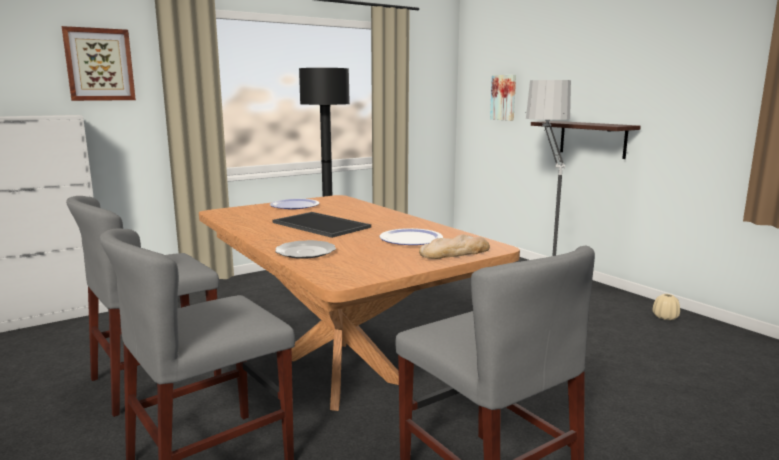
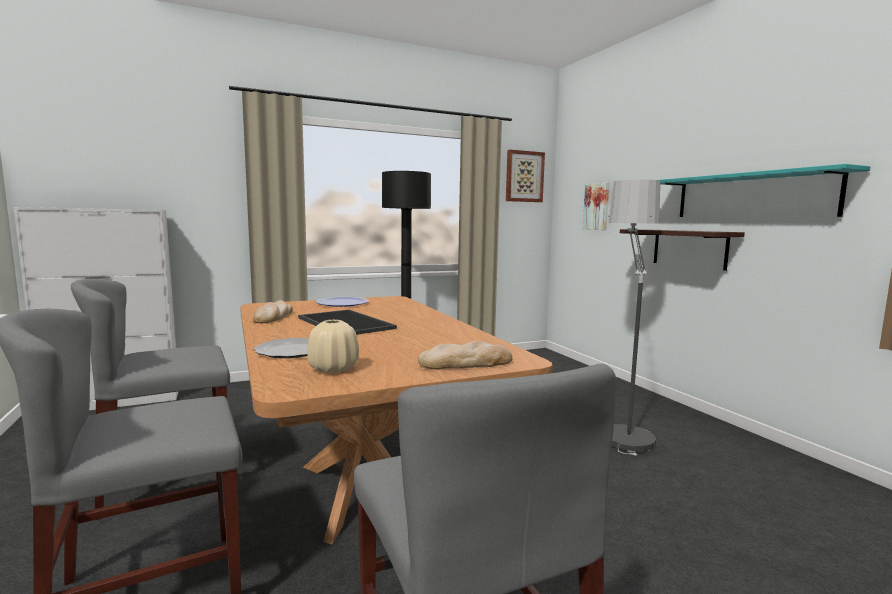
camera: 10 degrees right, 5 degrees down
picture [62,26,136,101] -> picture moved to [506,150,545,202]
plate [380,228,443,245] -> none
beige vase [652,294,680,320] -> beige vase moved to [307,320,359,373]
none -> bread [253,300,293,323]
none -> turquoise shelf [659,164,870,217]

